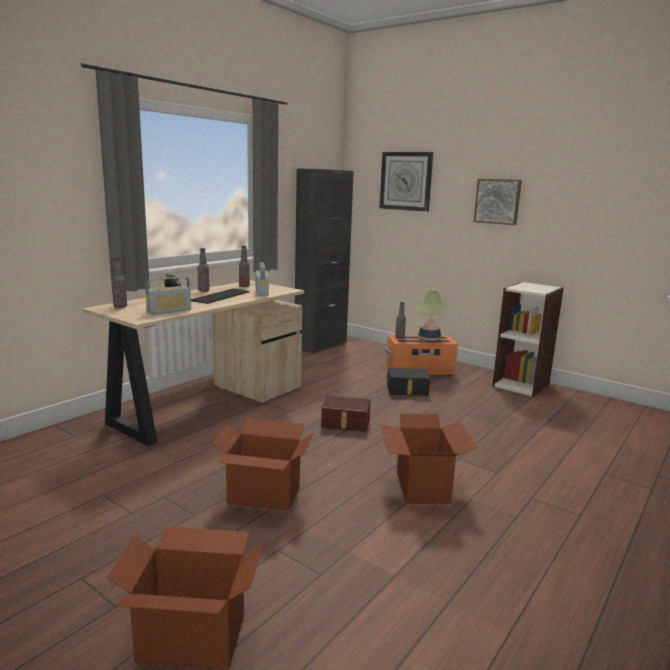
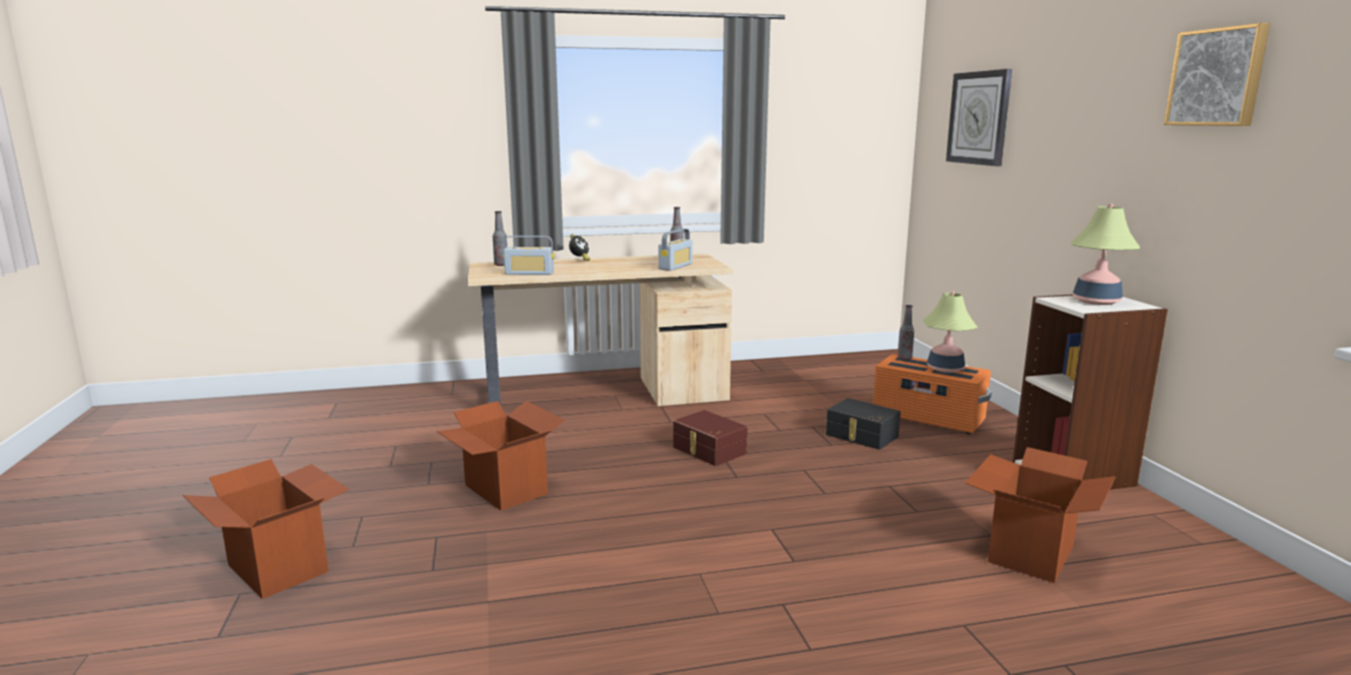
camera: 40 degrees right, 0 degrees up
keyboard [191,288,250,304] -> none
bottle [198,248,210,292] -> none
black cabinet [295,168,354,354] -> none
cardboard box [380,414,477,504] -> cardboard box moved to [965,447,1116,583]
picture [474,179,522,225] -> picture moved to [1164,23,1270,126]
none -> table lamp [1071,204,1140,305]

